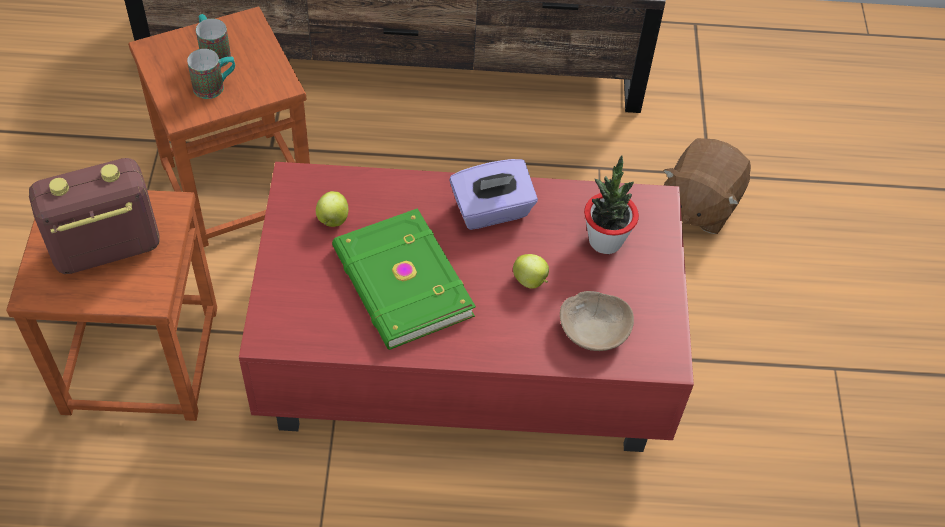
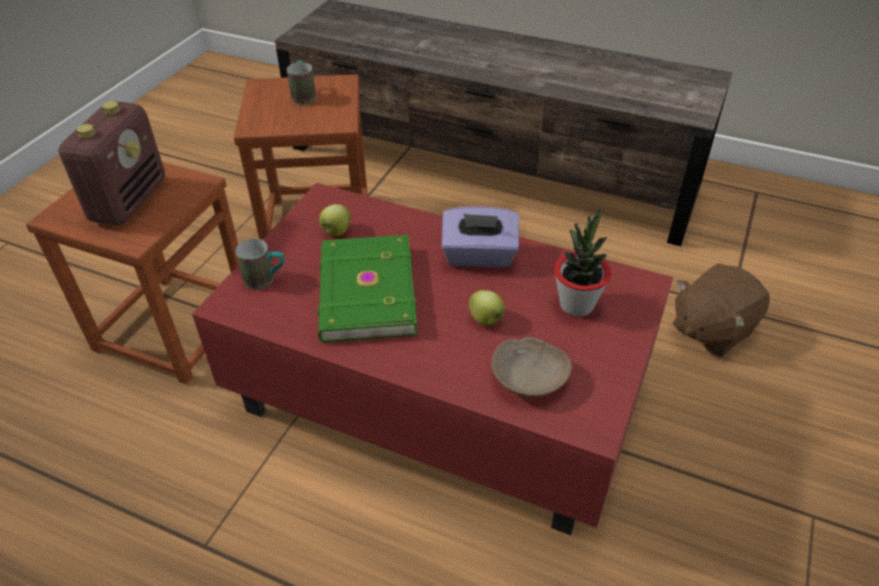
camera: 25 degrees right, 10 degrees down
radio [29,158,160,274] -> radio turned 105 degrees clockwise [58,101,165,226]
mug [187,49,235,99] -> mug moved to [235,239,285,289]

